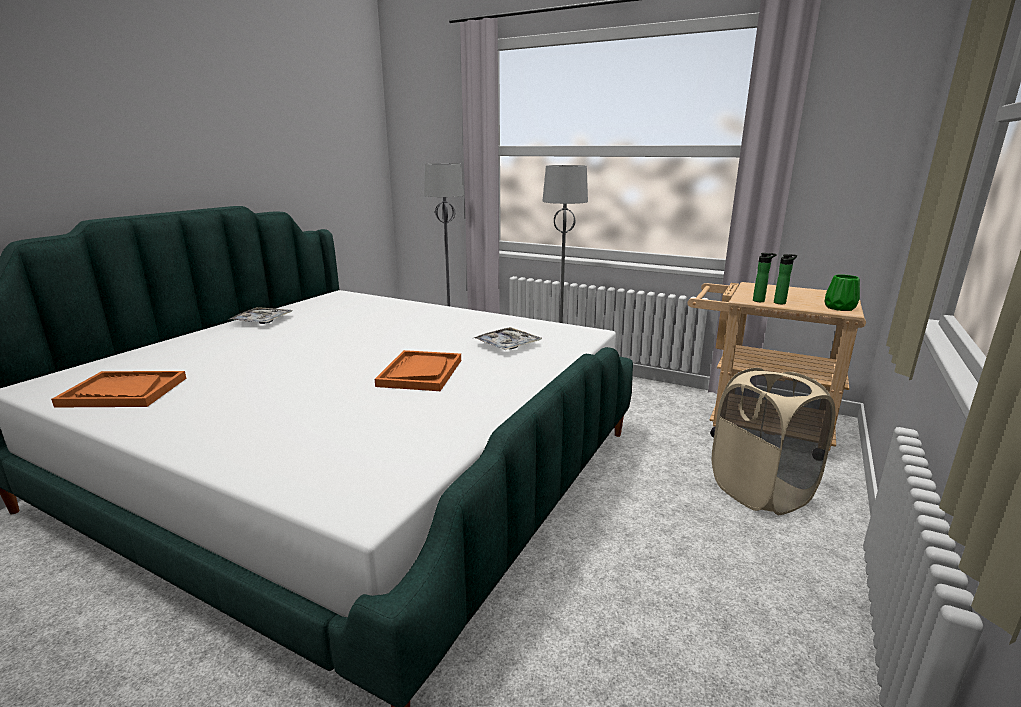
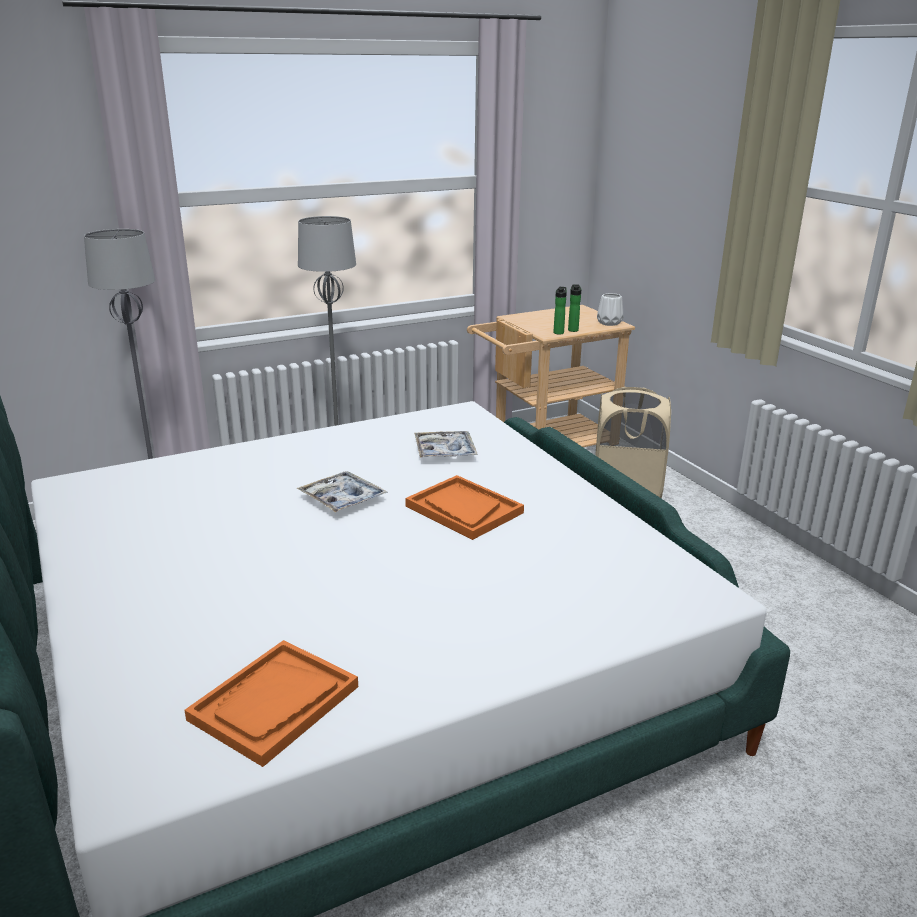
camera: 55 degrees left, 5 degrees up
tray [228,307,293,324] -> tray moved to [297,471,388,513]
green vase [824,274,860,311] -> white vase [597,293,623,326]

